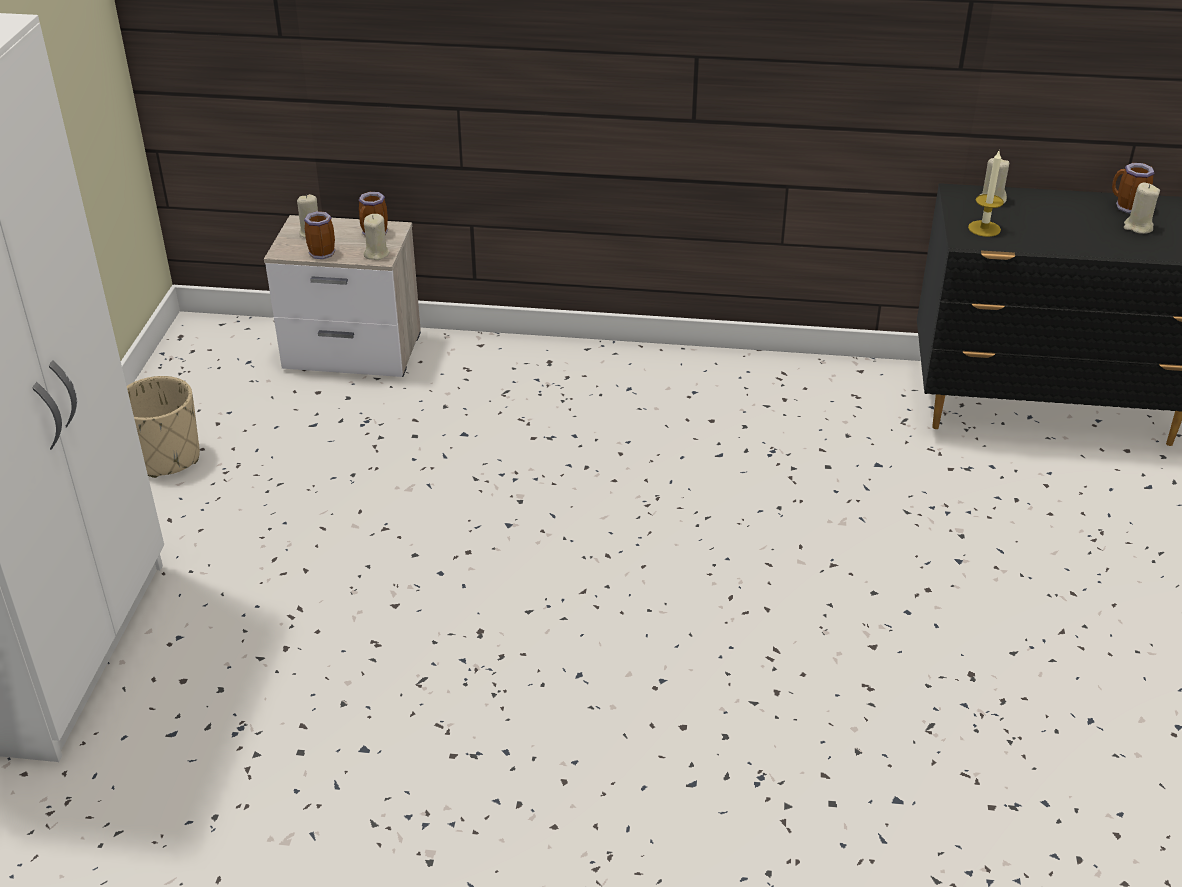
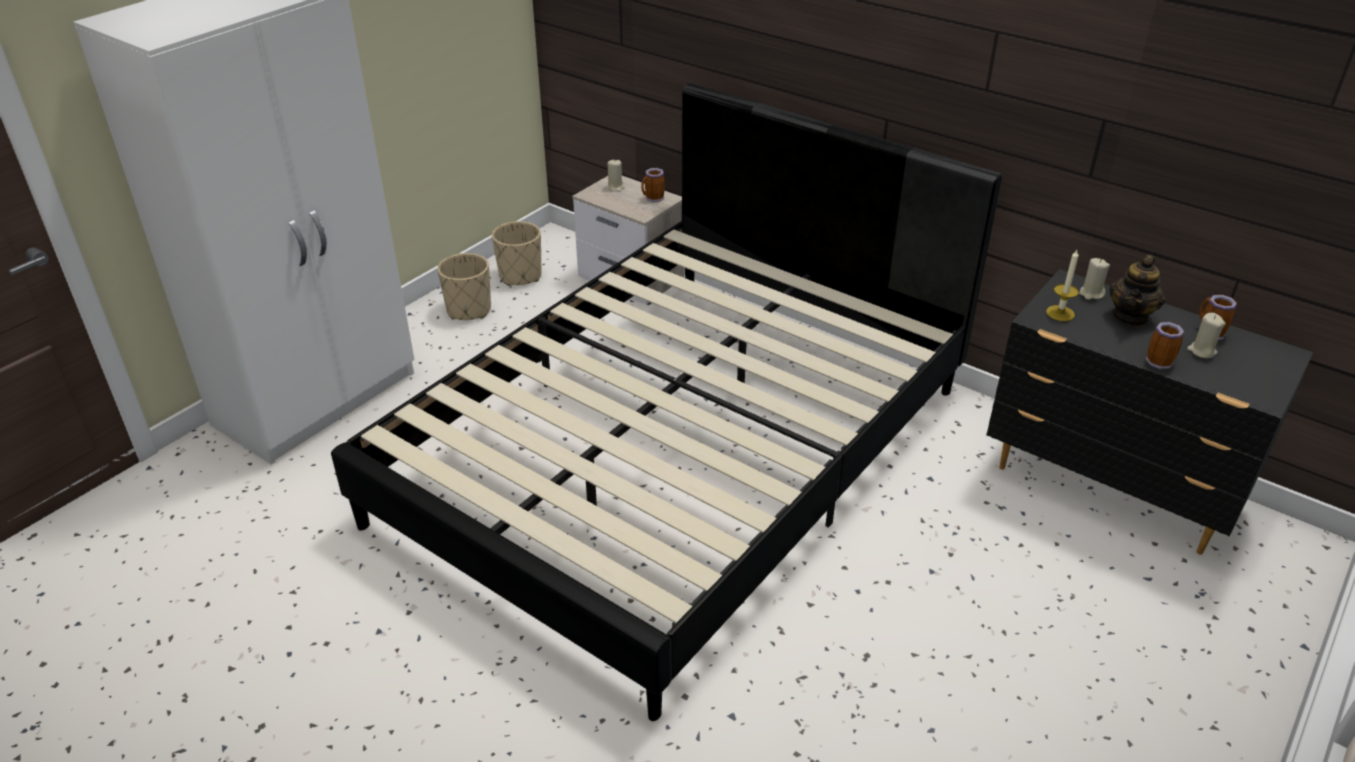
camera: 30 degrees right, 0 degrees up
mug [304,211,335,259] -> mug moved to [1146,322,1185,369]
beige candle [363,214,390,260] -> none
none -> black bed [331,83,1003,721]
none -> beige planter [492,221,542,286]
none -> teapot [1110,255,1165,327]

